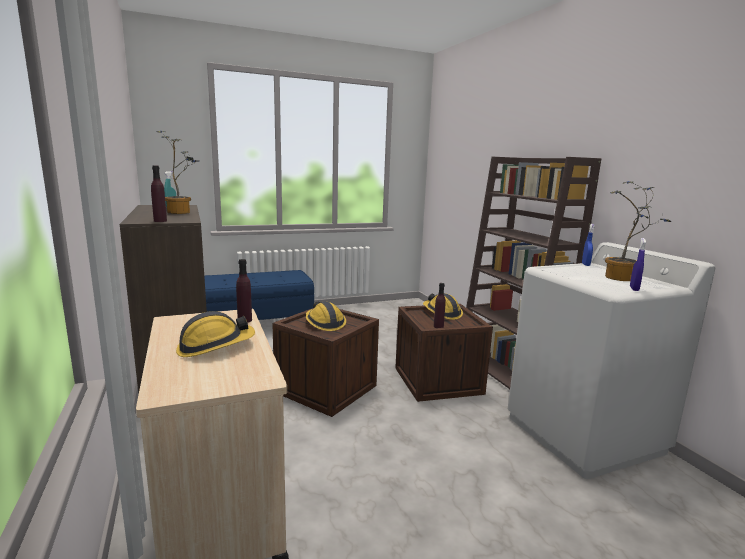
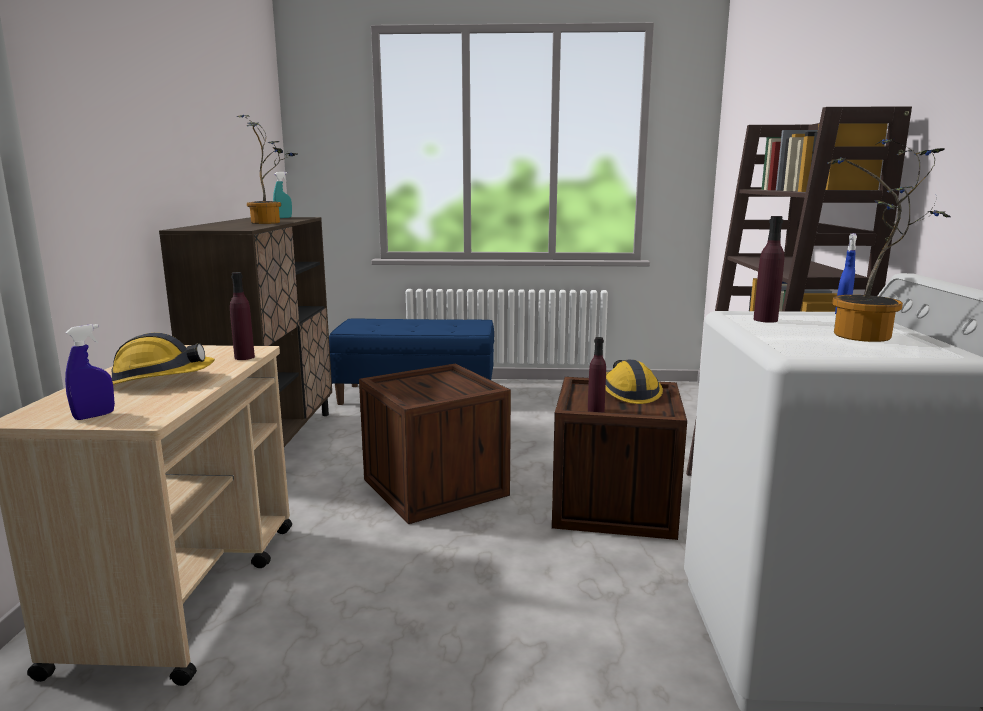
camera: 25 degrees right, 0 degrees up
purple bottle [151,166,167,222] -> purple bottle moved to [754,216,784,323]
hard hat [306,302,346,331] -> none
blue spray bottle [630,238,646,291] -> blue spray bottle moved to [65,324,115,420]

